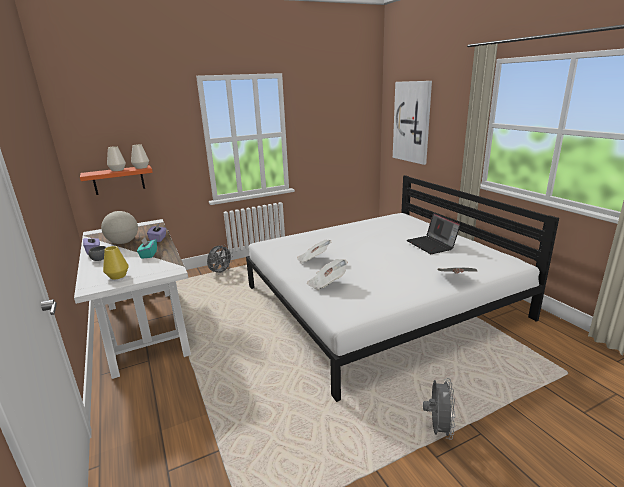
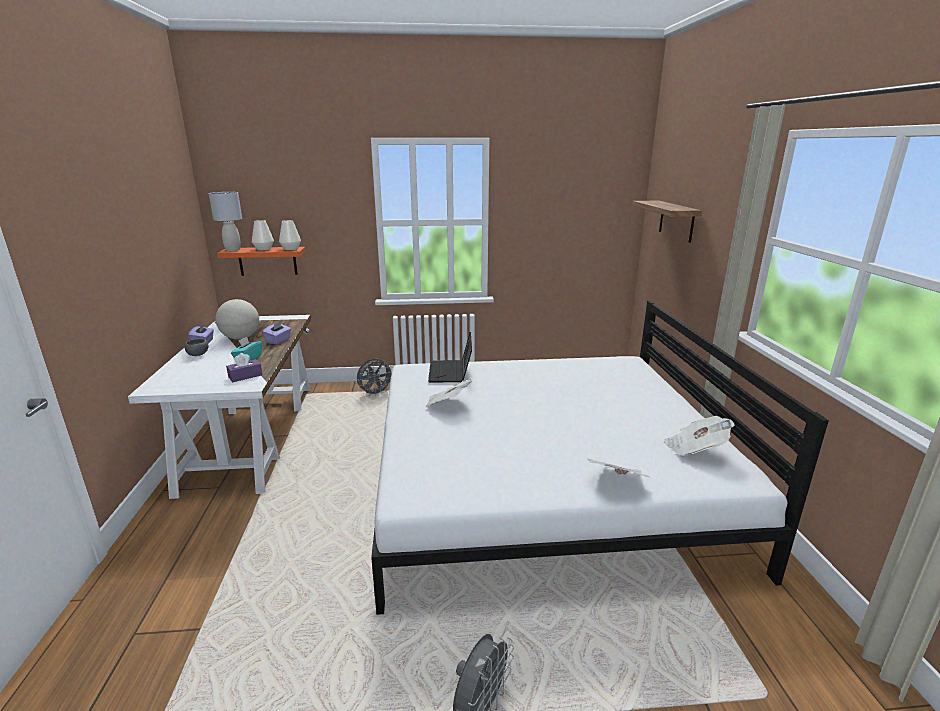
camera: 20 degrees right, 0 degrees up
yellow vase [103,246,129,279] -> none
newspaper [307,259,348,290] -> newspaper moved to [664,416,735,456]
picture [393,81,432,165] -> shelf [633,201,702,243]
laptop [407,213,461,254] -> laptop moved to [428,332,472,382]
none -> grey table lamp [209,192,242,251]
none -> purple tissue box [226,353,262,382]

